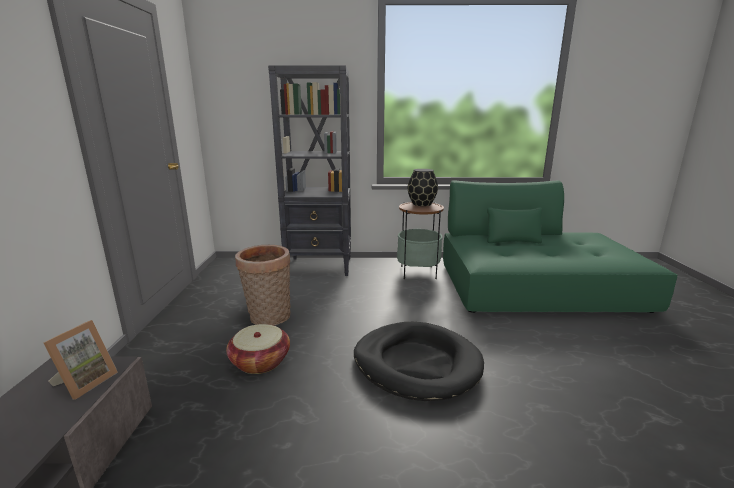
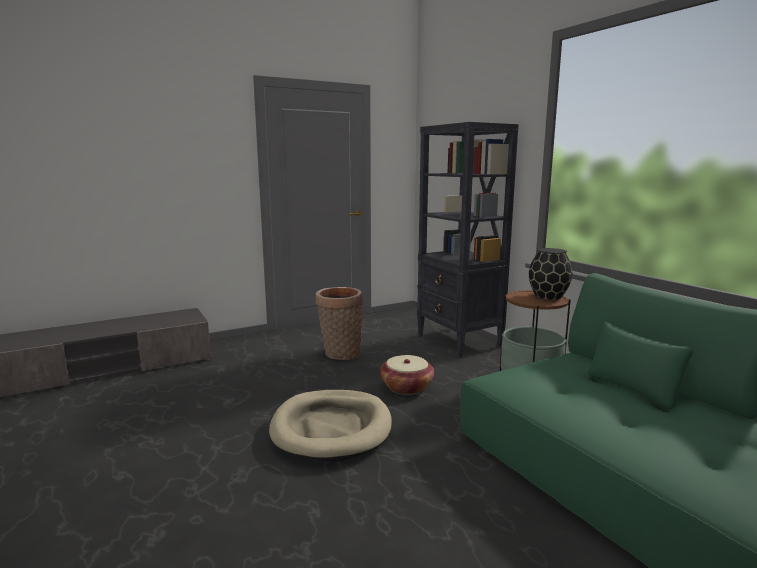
camera: 60 degrees right, 5 degrees down
picture frame [44,320,118,400] -> none
basket [226,324,290,374] -> basket moved to [380,355,434,395]
black dog bed [354,322,484,401] -> beige dog bed [269,390,392,462]

